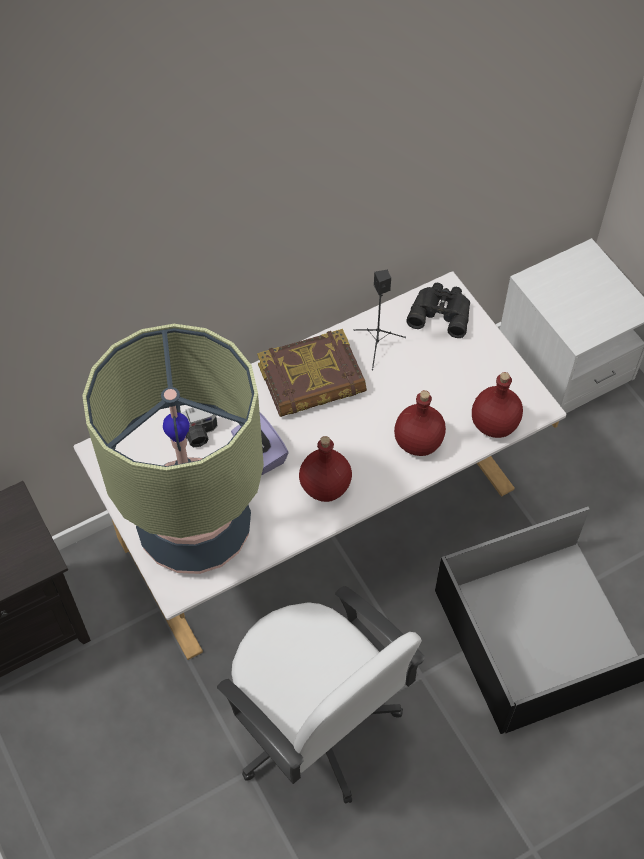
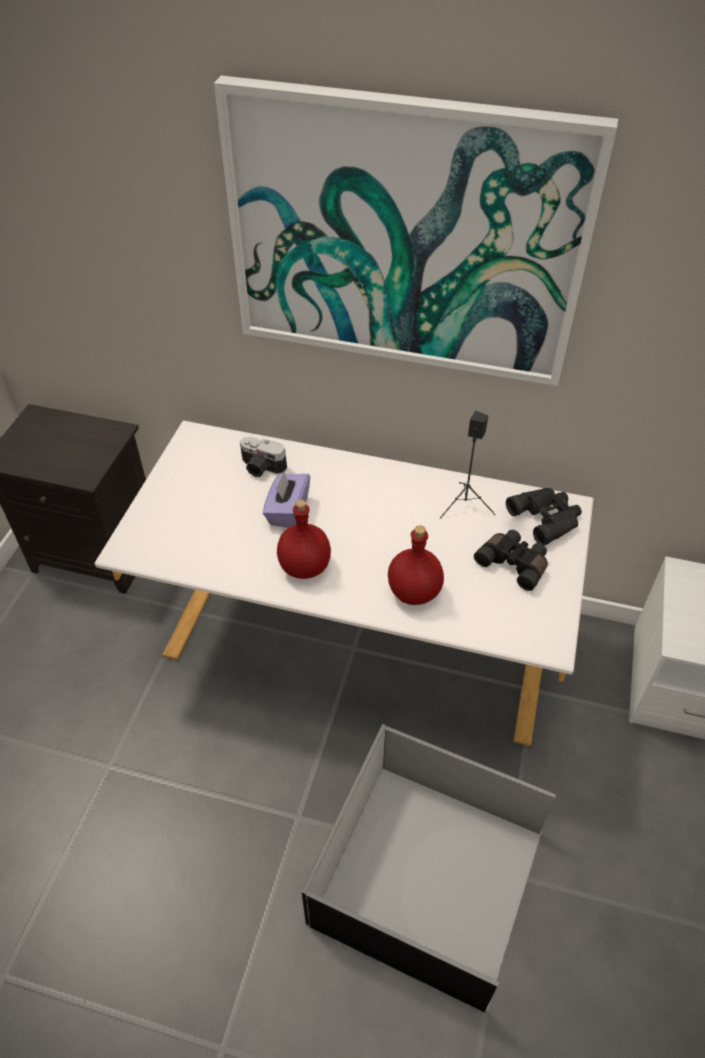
camera: 45 degrees right, 10 degrees down
table lamp [82,324,264,574] -> none
white office chair [217,586,425,803] -> none
book [257,329,367,417] -> none
red bottle [472,372,523,438] -> none
none -> picture [214,75,618,386]
none -> black binoculars [474,530,548,591]

